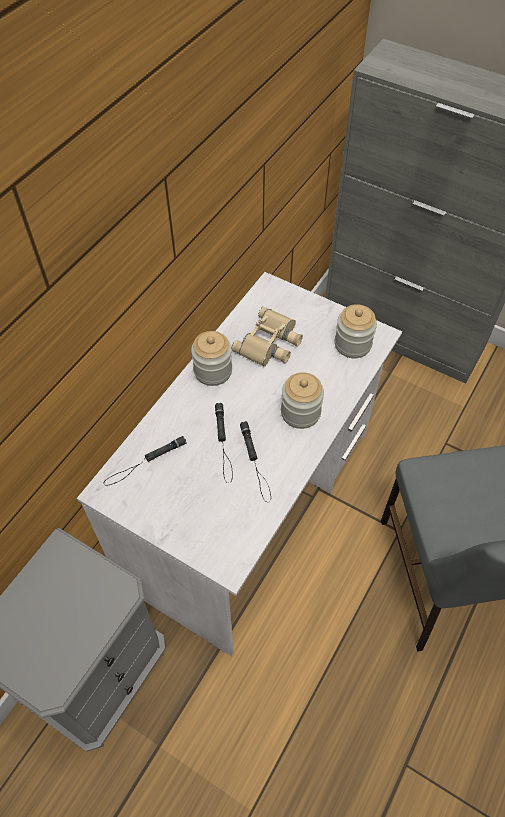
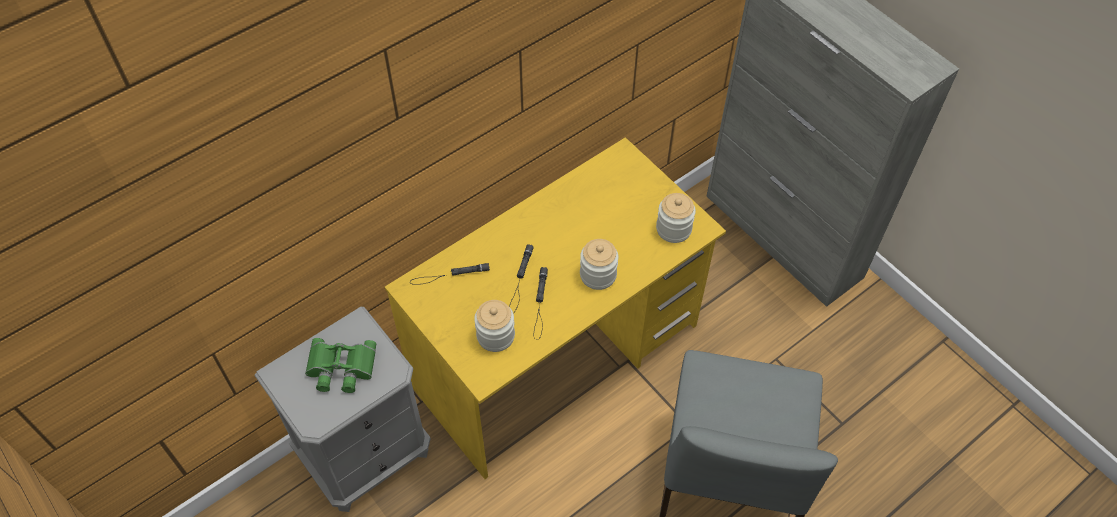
camera: 20 degrees right, 0 degrees up
white desk [77,272,402,656] -> yellow desk [385,137,726,479]
jar [191,331,232,386] -> jar moved to [474,300,515,352]
beige binoculars [232,307,303,367] -> none
none -> green binoculars [305,338,376,393]

